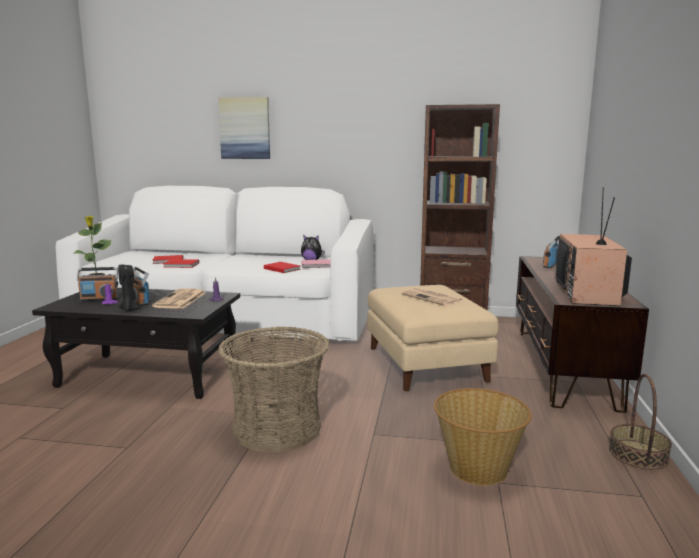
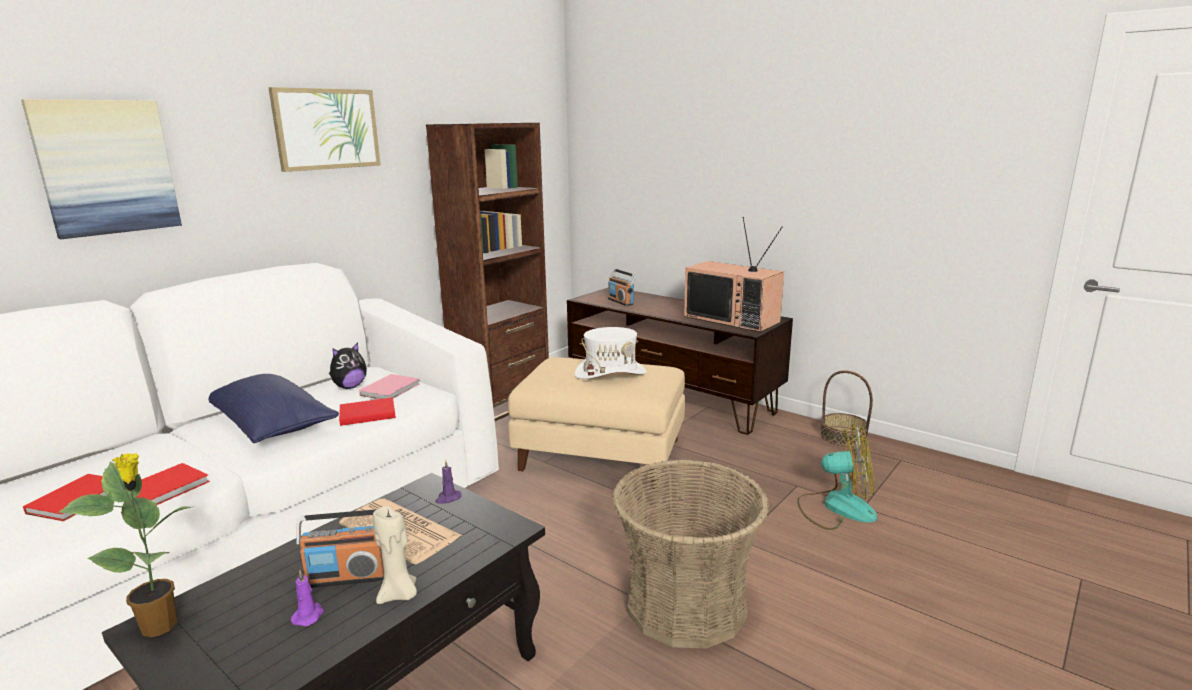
camera: 60 degrees left, 5 degrees up
radio [77,267,119,301] -> none
black candle [118,264,141,312] -> beige candle [373,506,417,604]
newspaper [401,288,463,306] -> white hat [575,327,647,379]
basket [434,388,532,486] -> fan [797,424,877,530]
none -> blue pillow [208,374,339,443]
none -> picture [268,87,381,172]

